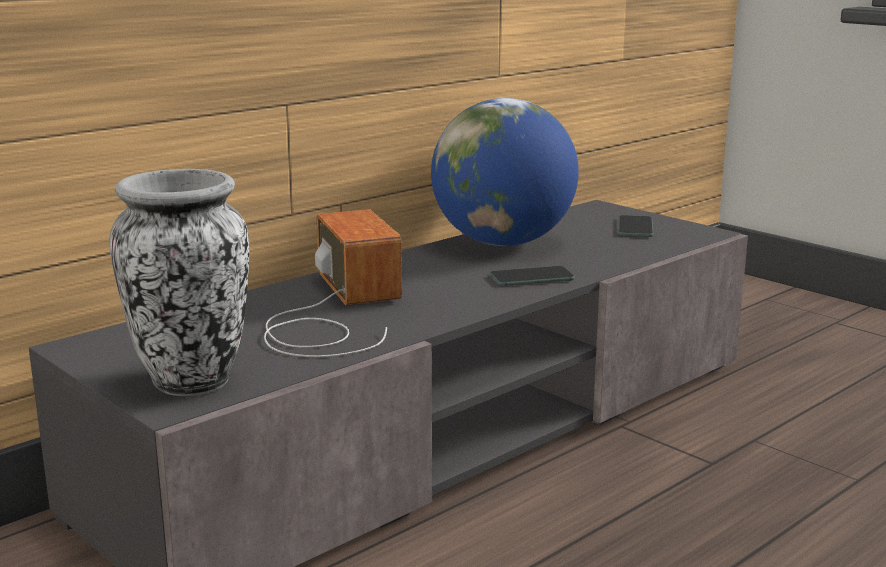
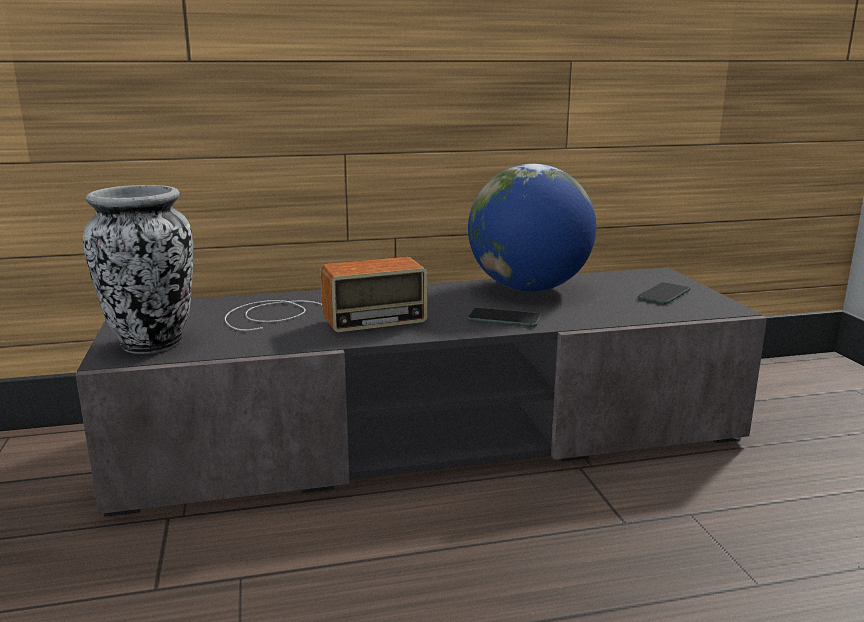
camera: 30 degrees right, 0 degrees up
radio [264,209,402,357] -> radio turned 60 degrees clockwise [225,257,428,332]

